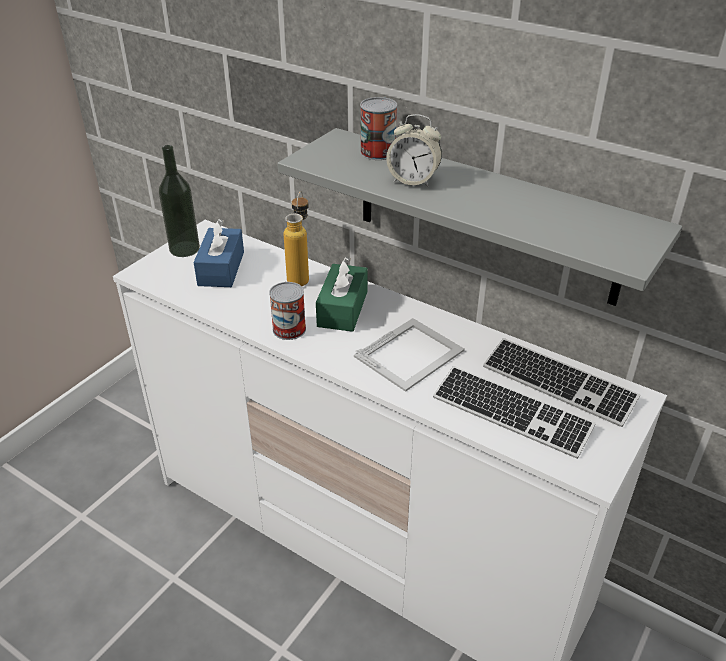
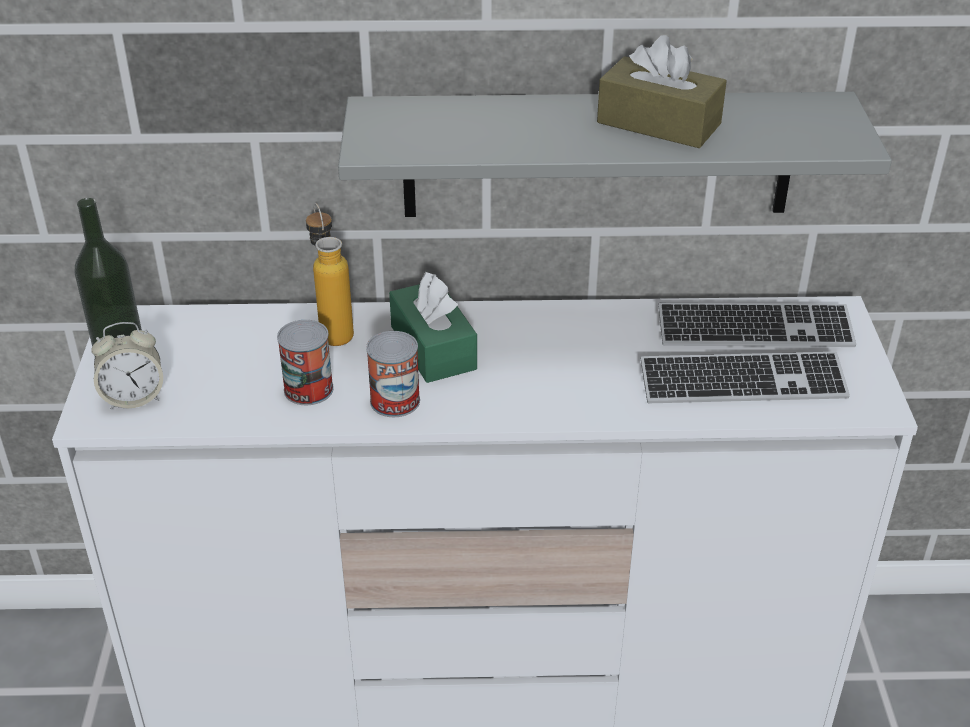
camera: 35 degrees left, 0 degrees up
blue tissue box [193,219,244,287] -> none
picture frame [354,318,465,392] -> none
can [360,97,397,160] -> can moved to [277,320,334,405]
alarm clock [386,114,442,187] -> alarm clock moved to [91,322,163,410]
none -> brown tissue box [597,35,727,148]

